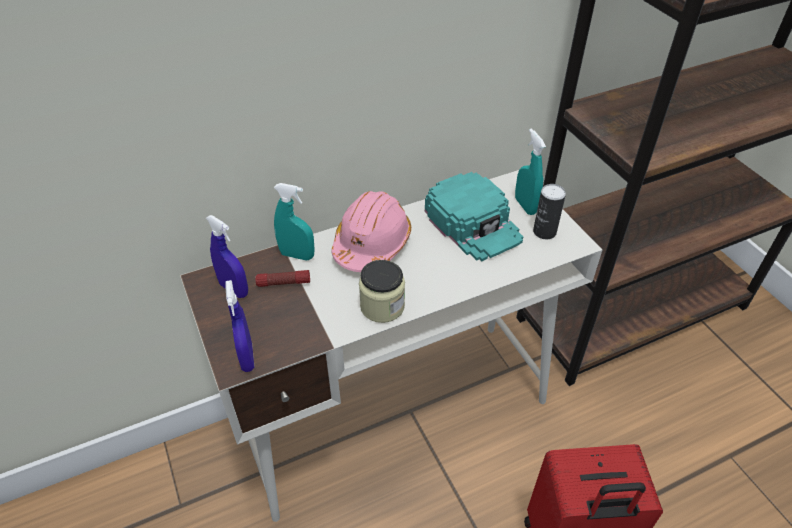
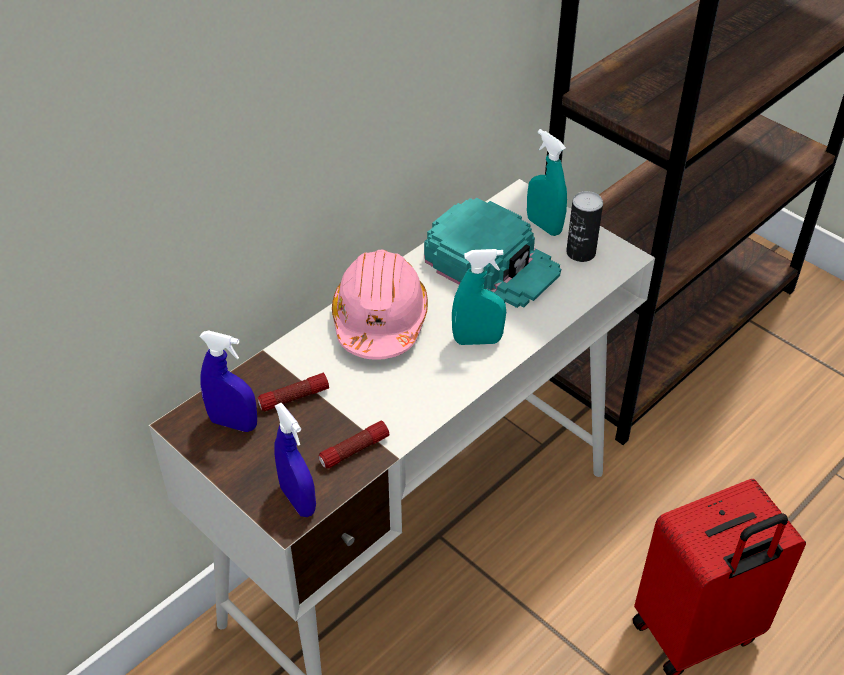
camera: 20 degrees left, 0 degrees up
turquoise spray bottle [274,183,314,260] -> turquoise spray bottle moved to [452,249,506,345]
jar [359,260,405,323] -> none
none -> flashlight [319,421,389,469]

